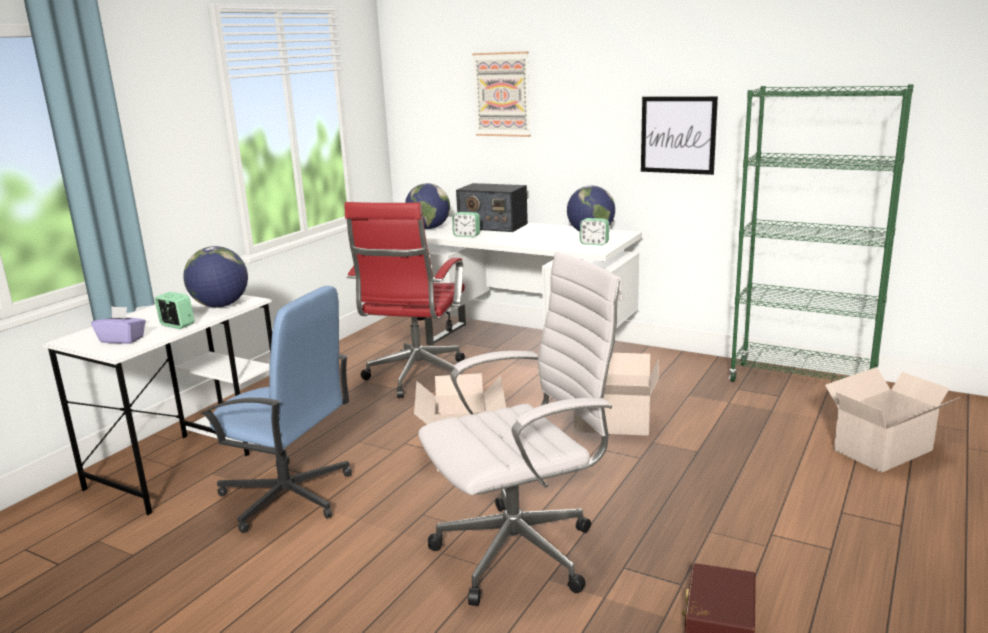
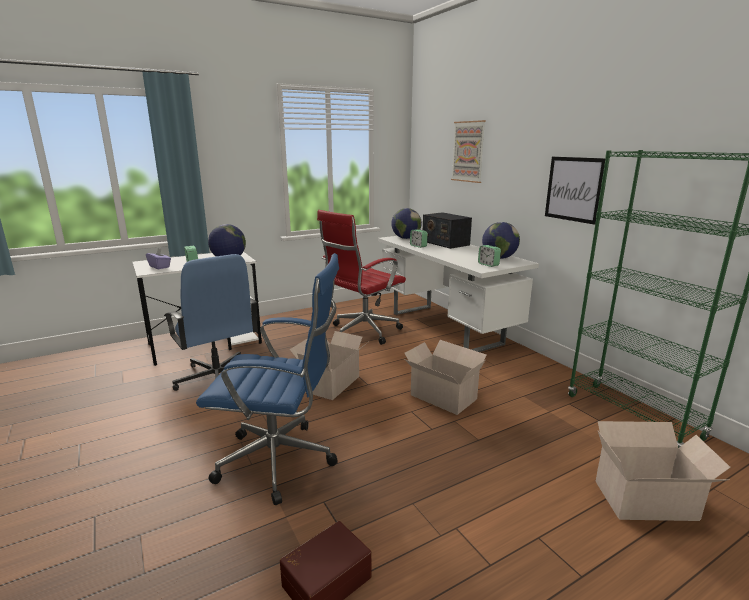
camera: 30 degrees right, 0 degrees up
white office chair [418,252,623,606] -> blue office chair [196,253,339,505]

